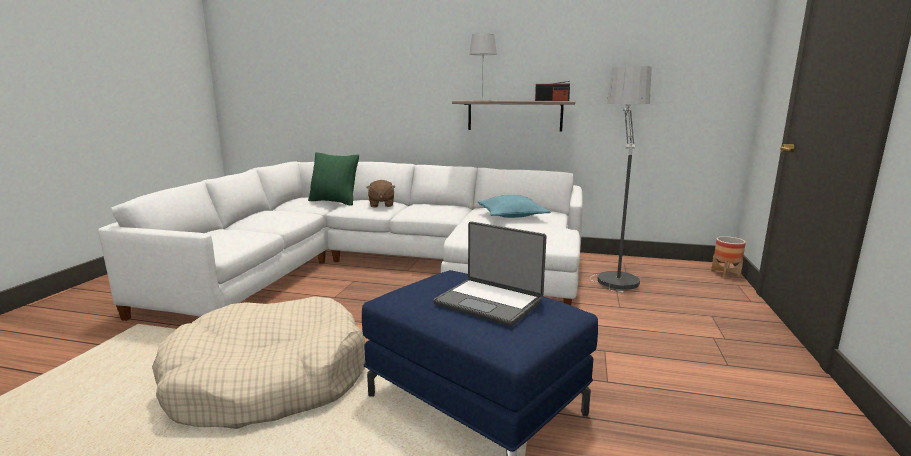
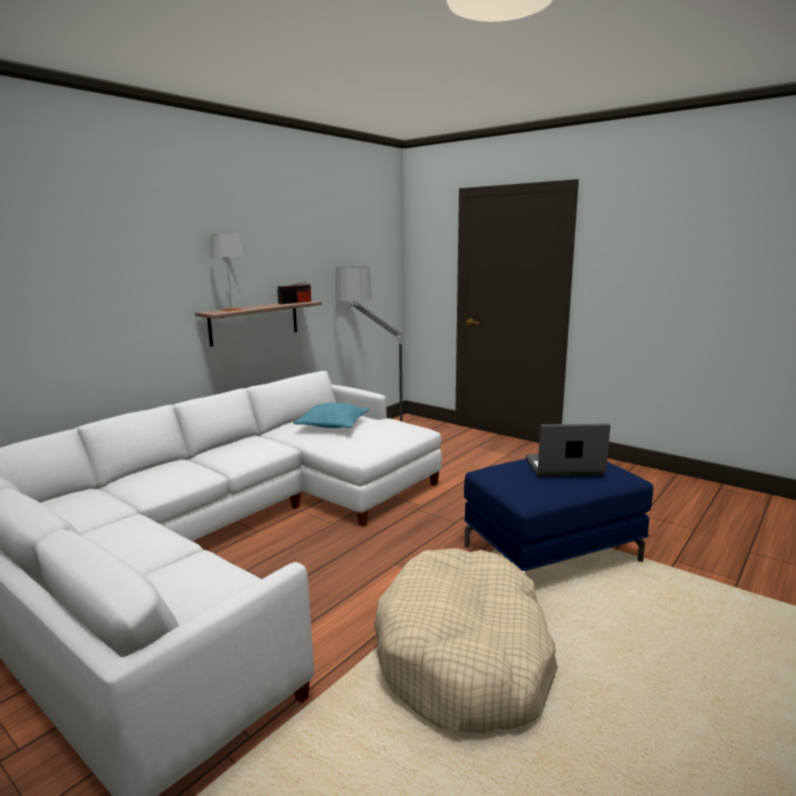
camera: 65 degrees left, 0 degrees up
green pillow [308,152,359,206] -> none
brown plush toy [366,180,395,207] -> none
laptop [433,221,546,326] -> laptop turned 150 degrees counterclockwise [526,423,610,477]
planter [711,236,746,278] -> none

